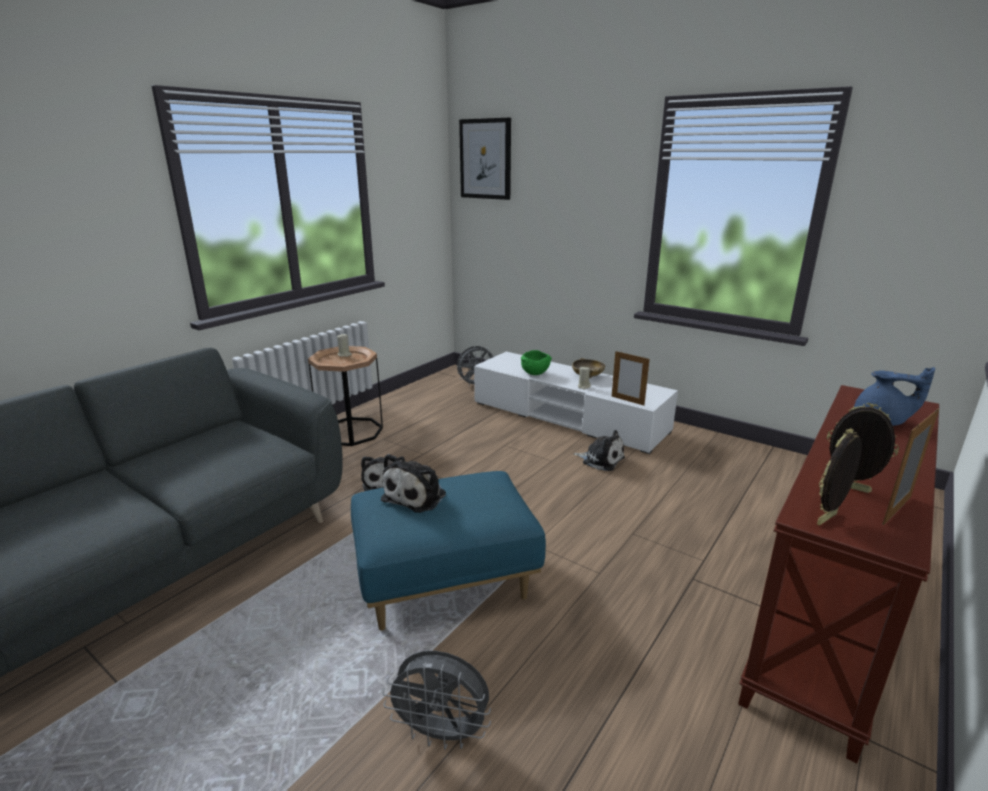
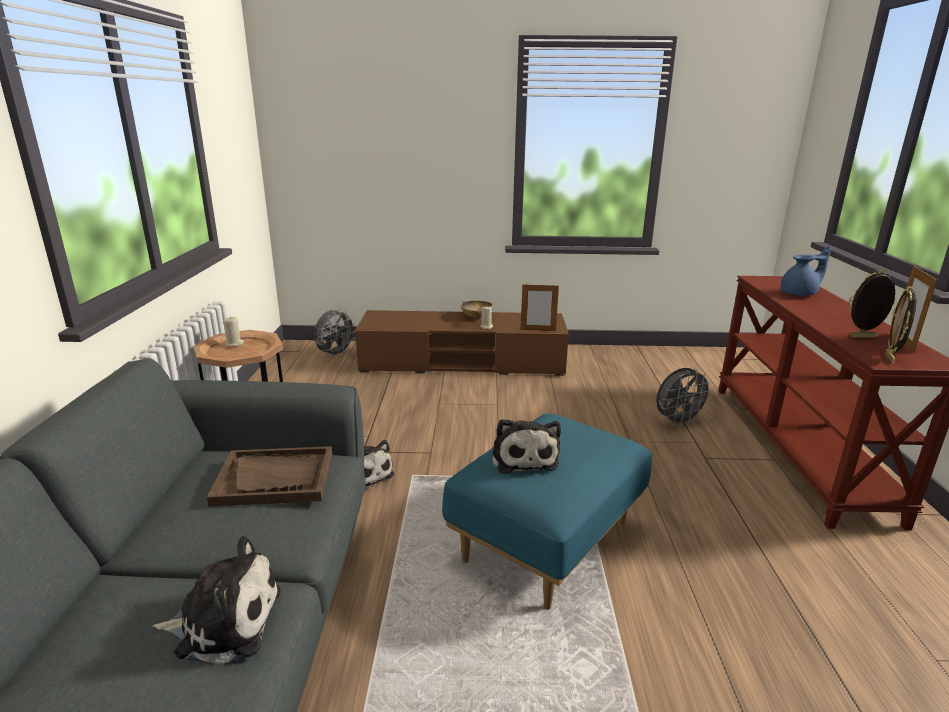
camera: 35 degrees left, 0 degrees up
grey fan [382,651,491,750] -> grey fan moved to [656,368,714,427]
picture [459,118,511,200] -> none
white tv stand [474,352,678,454] -> brown tv stand [355,310,569,376]
green bowl [521,350,552,375] -> none
plush toy [573,430,625,471] -> plush toy moved to [153,536,281,664]
none -> brown tray [207,446,332,507]

